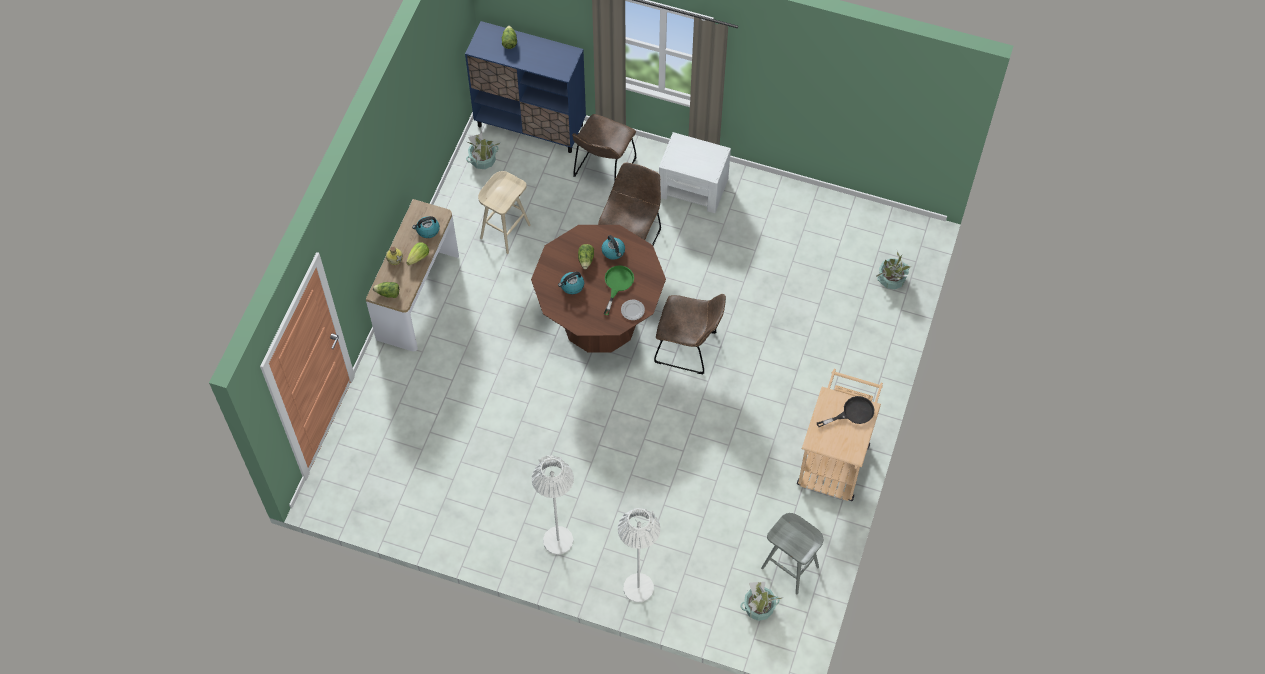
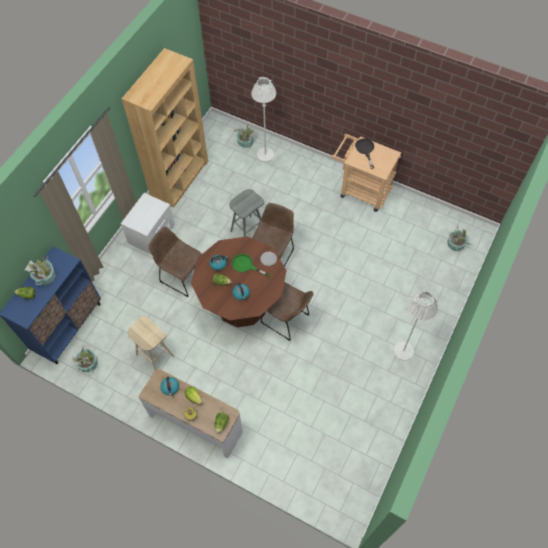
camera: 80 degrees left, 0 degrees up
brown chair [572,114,637,182] -> brown chair moved to [261,282,314,341]
white floor lamp [618,508,660,602] -> white floor lamp moved to [251,77,276,162]
grey stool [761,513,823,594] -> grey stool moved to [229,189,264,237]
none -> potted plant [25,255,56,286]
none -> brown bookcase [122,48,208,208]

